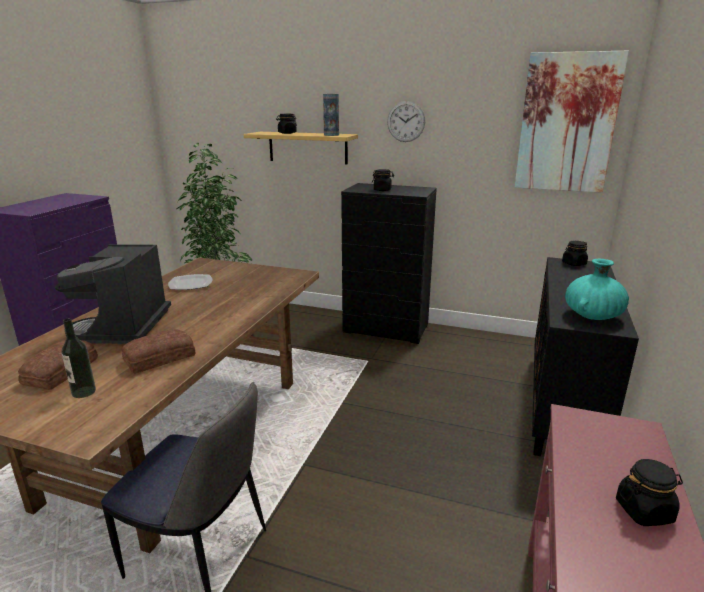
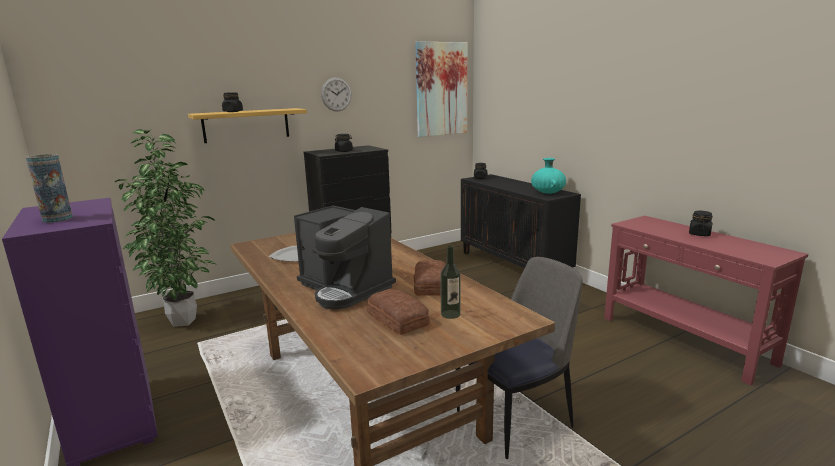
camera: 50 degrees left, 5 degrees down
vase [323,94,339,136] -> vase moved to [26,154,73,223]

